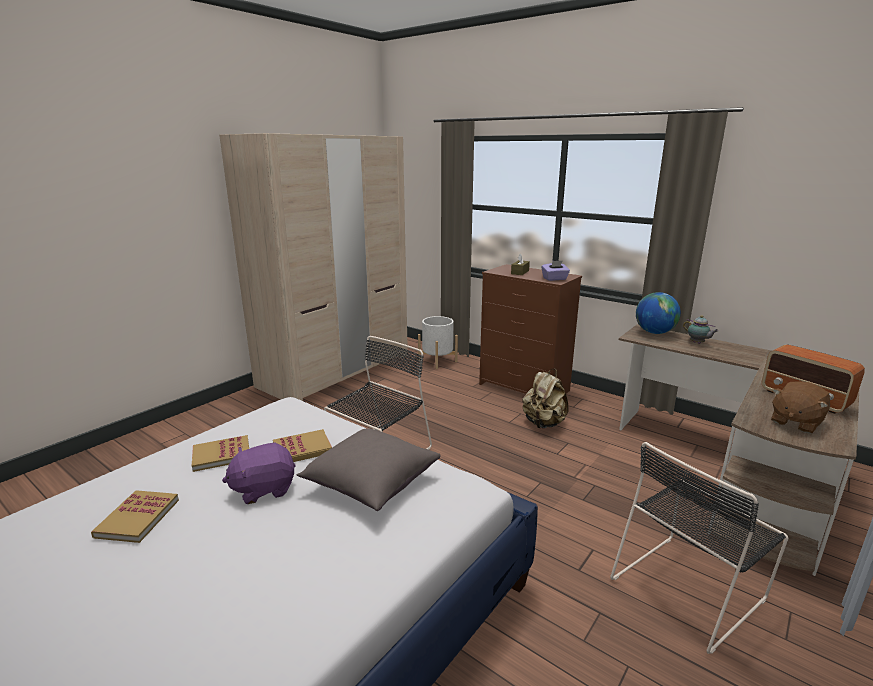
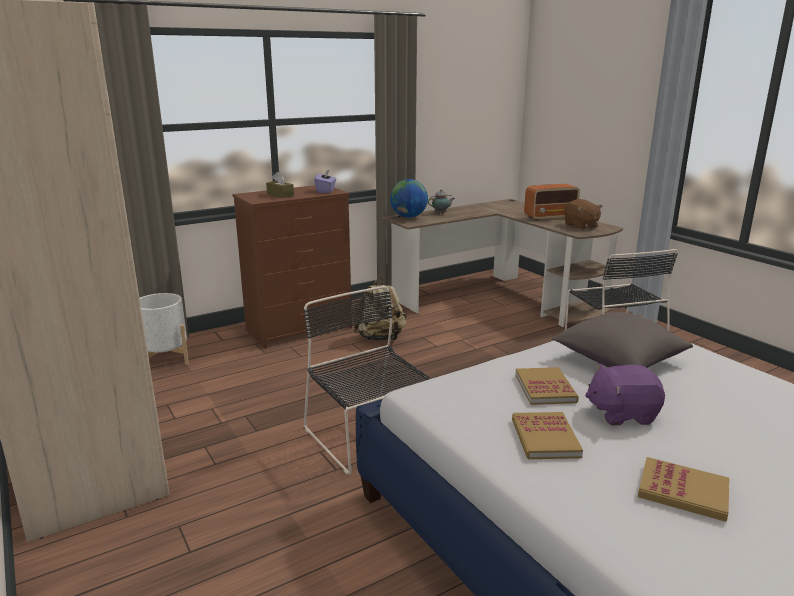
camera: 70 degrees left, 0 degrees up
purple plush toy [222,443,295,504] -> purple plush toy turned 90 degrees clockwise [585,363,665,426]

